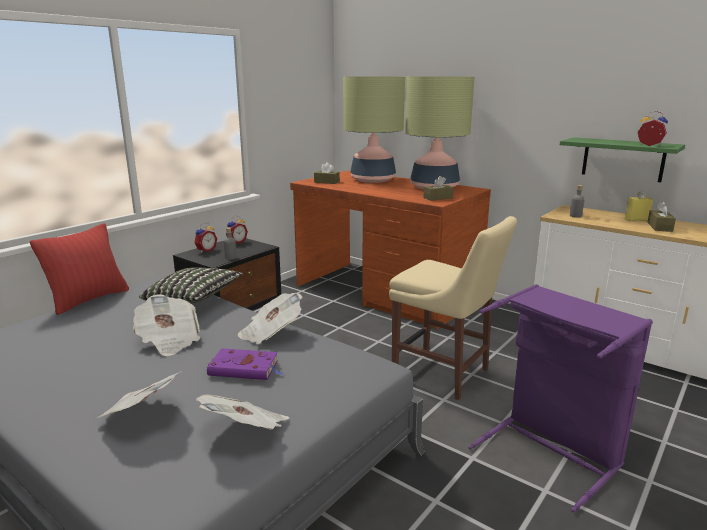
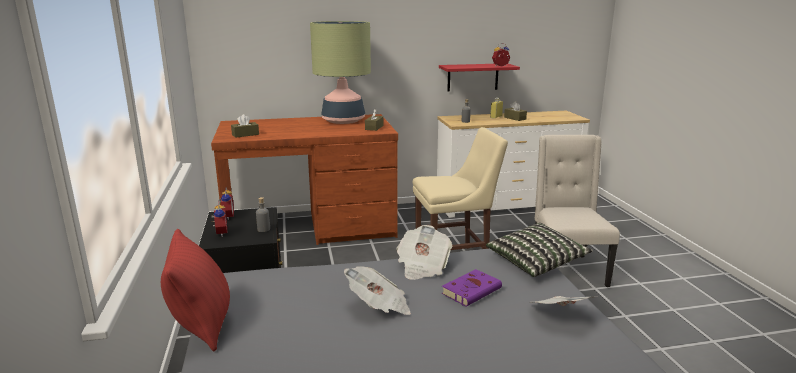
camera: 50 degrees left, 0 degrees up
newspaper [97,371,182,418] -> none
pillow [139,268,243,303] -> pillow moved to [486,223,593,277]
table lamp [343,77,405,183] -> none
purple laundry basket [468,284,653,512] -> beige chair [535,135,620,287]
green shelf [560,137,685,182] -> red shelf [439,64,520,92]

